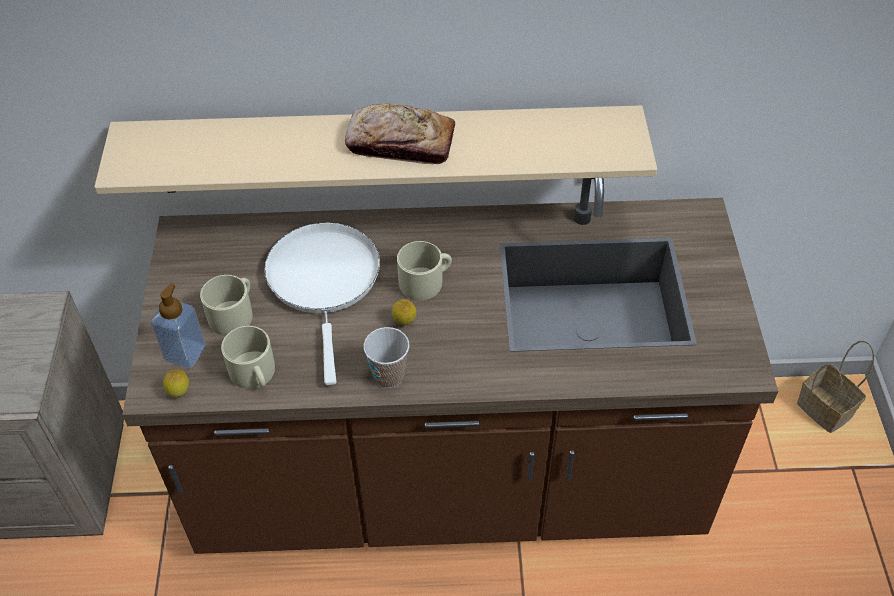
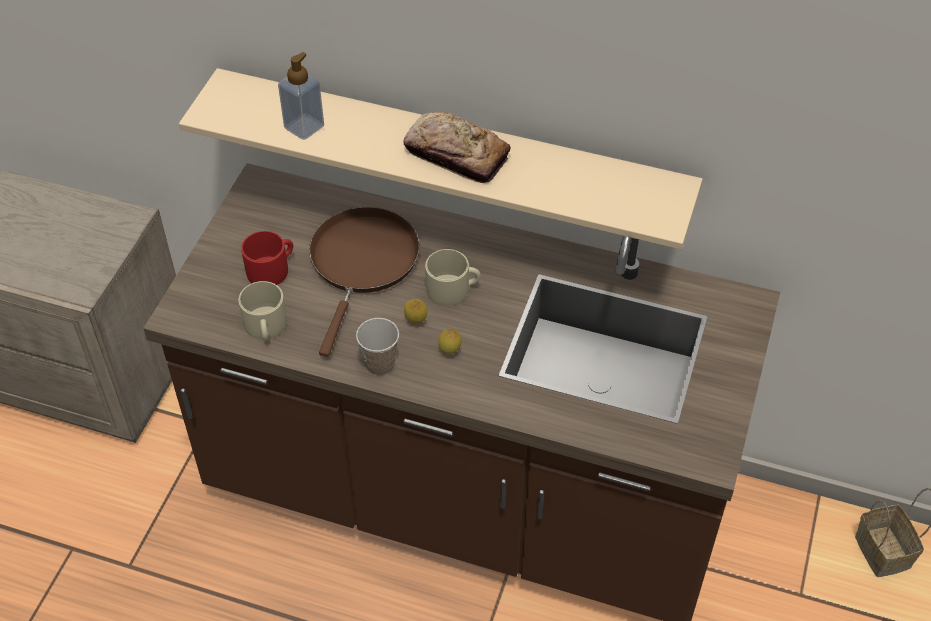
camera: 20 degrees right, 0 degrees up
soap dispenser [151,284,206,368] -> soap dispenser moved to [278,52,324,140]
lemon [163,369,189,397] -> lemon moved to [438,329,462,354]
beige mug [200,275,253,335] -> red mug [241,231,293,285]
white frying pan [264,222,380,385] -> brown frying pan [309,207,420,357]

